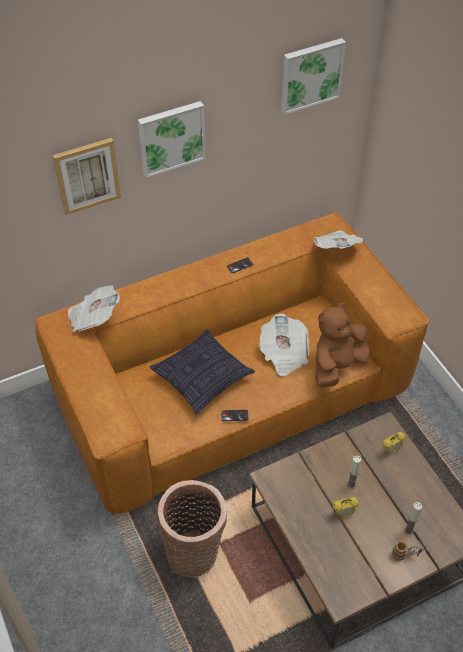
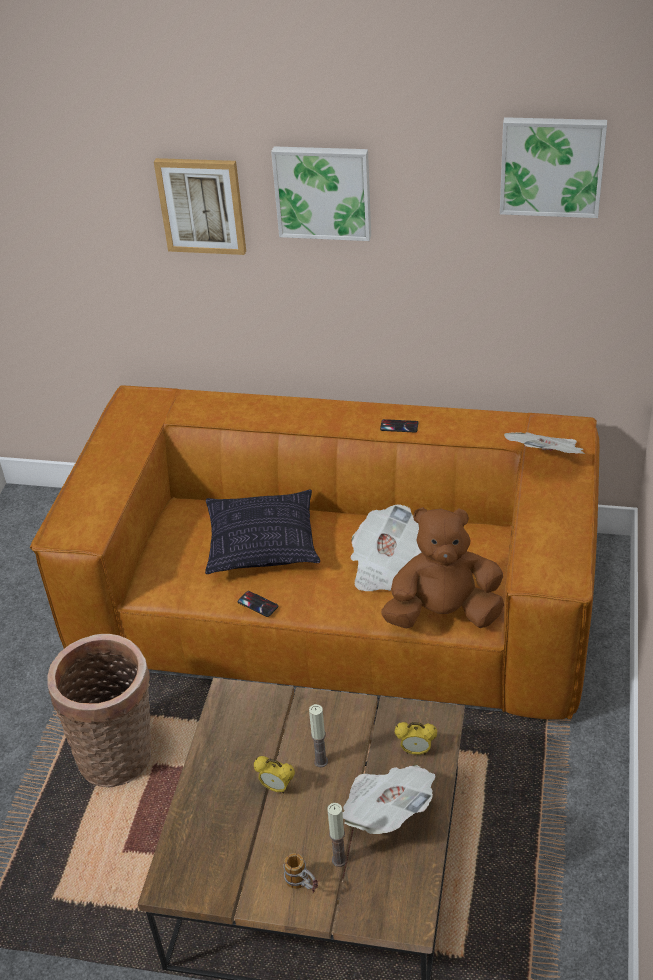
camera: 40 degrees right, 10 degrees down
newspaper [68,285,120,332] -> newspaper moved to [343,765,436,834]

